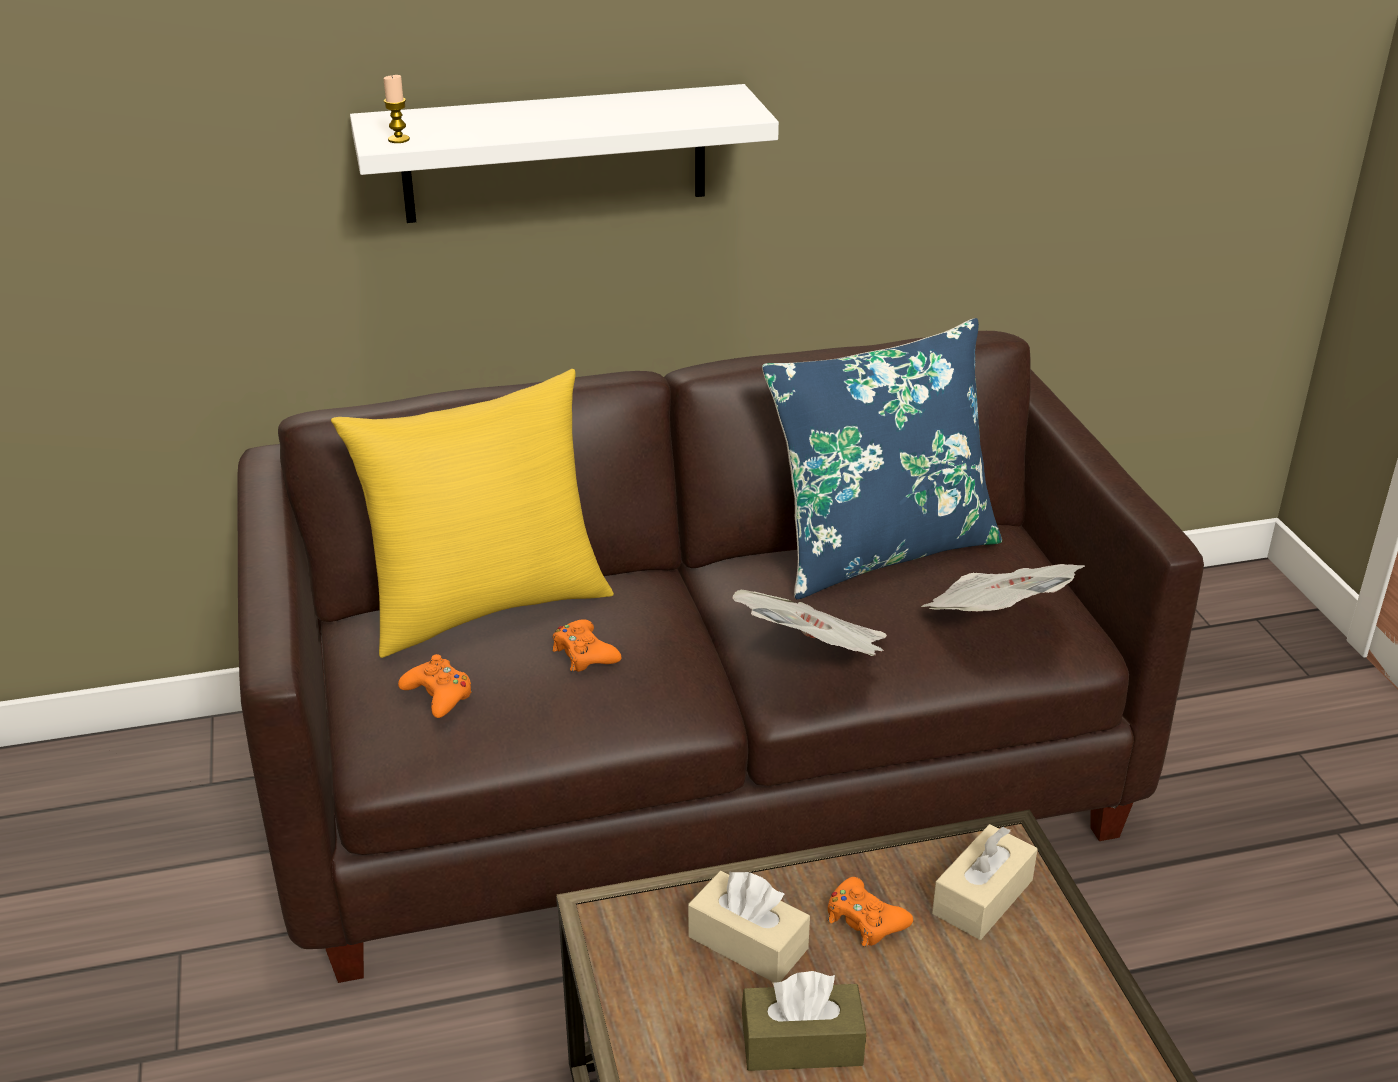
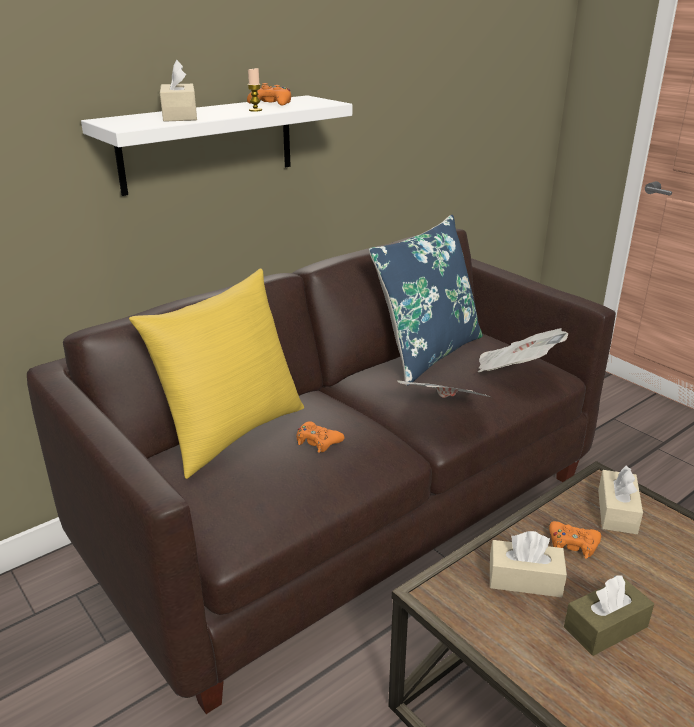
camera: 25 degrees left, 5 degrees down
candle [383,75,410,143] -> candle moved to [247,68,262,112]
orange game controller [398,654,473,718] -> orange game controller moved to [247,83,291,106]
none -> beige tissue box [160,60,197,122]

